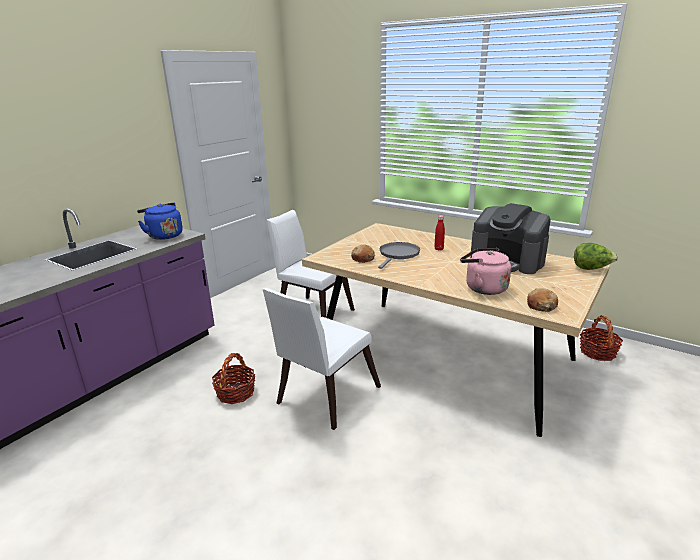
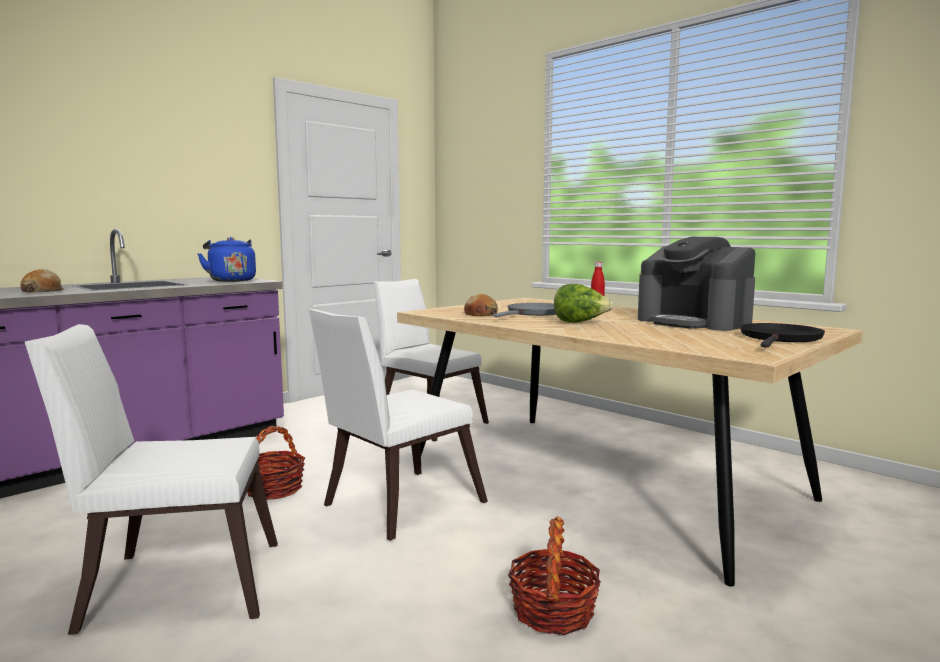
camera: 10 degrees right, 15 degrees down
pink kettle [460,248,511,295] -> none
bread [527,288,558,312] -> bread moved to [20,269,63,292]
lettuce [574,243,618,270] -> lettuce moved to [554,284,613,323]
basket [580,315,623,361] -> basket moved to [508,517,601,635]
none -> white chair [25,324,278,635]
none -> black frying pan [740,323,825,347]

